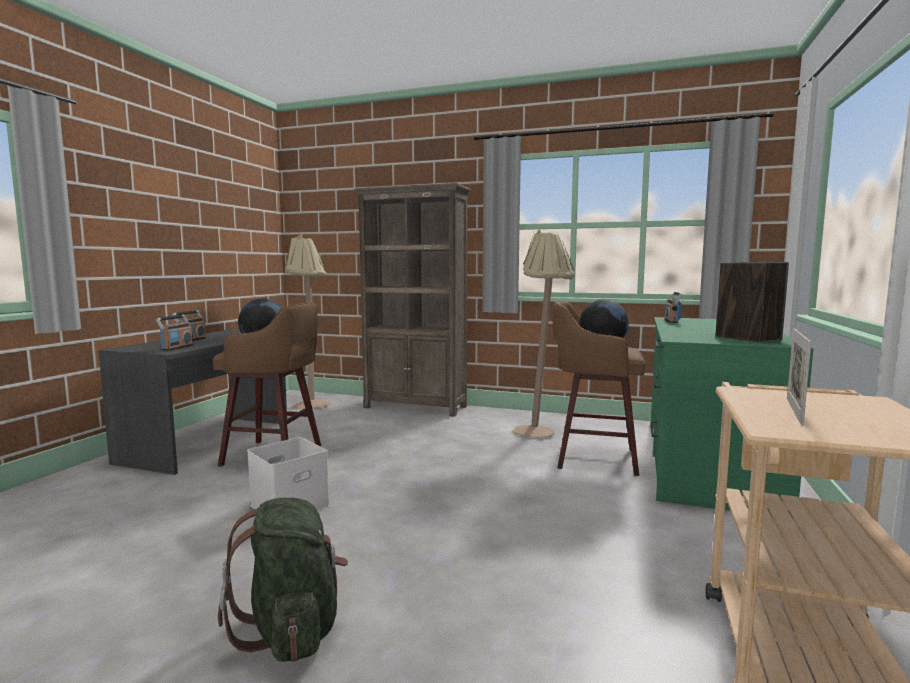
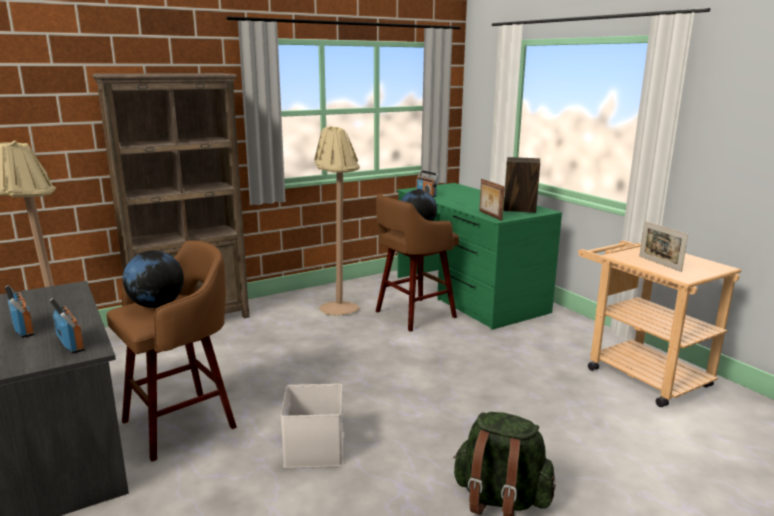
camera: 50 degrees left, 10 degrees up
none -> picture frame [479,179,505,221]

